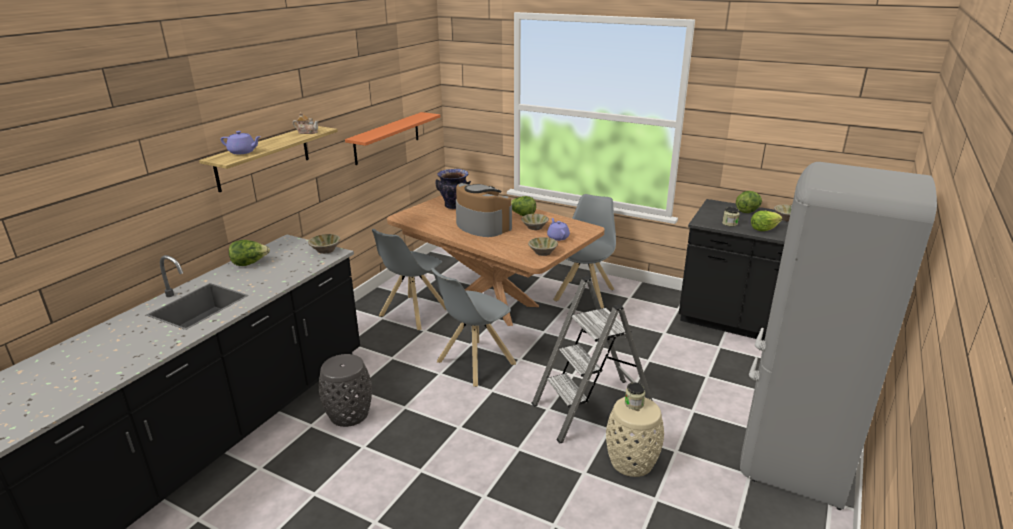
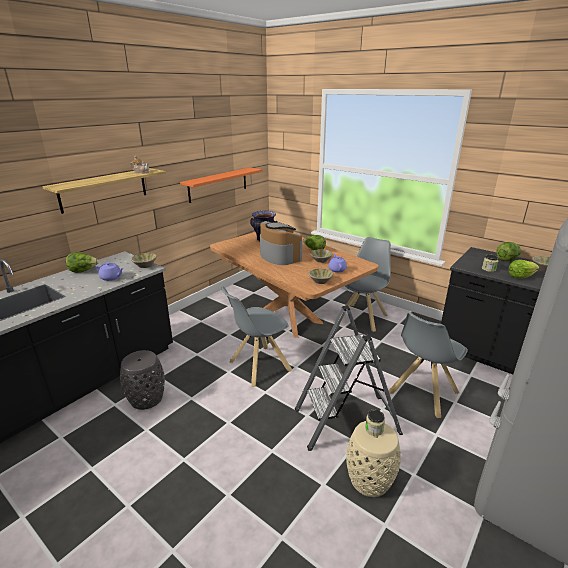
camera: 10 degrees right, 0 degrees up
purple teapot [221,131,261,154] -> purple teapot moved to [96,262,124,281]
grey chair [372,229,446,330] -> grey chair moved to [388,313,468,418]

